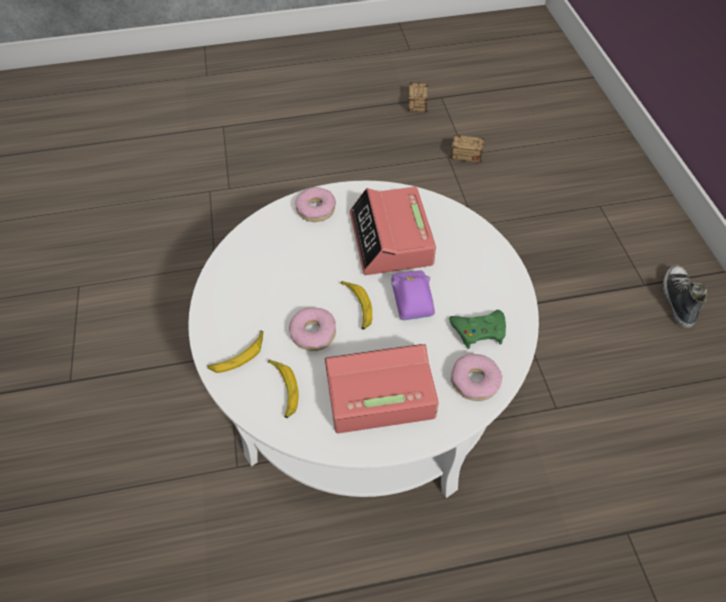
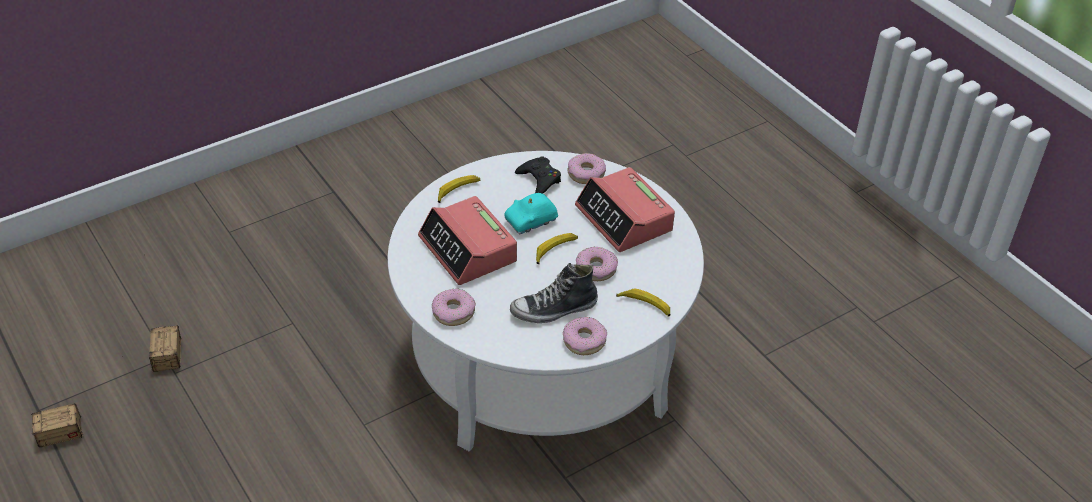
camera: 115 degrees left, 10 degrees down
banana [268,360,299,418] -> banana moved to [438,175,480,203]
alarm clock [350,187,436,275] -> alarm clock turned 90 degrees clockwise [418,196,517,285]
purple toy car [391,270,435,320] -> turquoise toy car [504,193,558,235]
green game controller [449,310,506,349] -> black game controller [515,157,561,194]
shoe [663,265,707,328] -> shoe moved to [510,263,598,323]
none -> donut [563,317,607,355]

